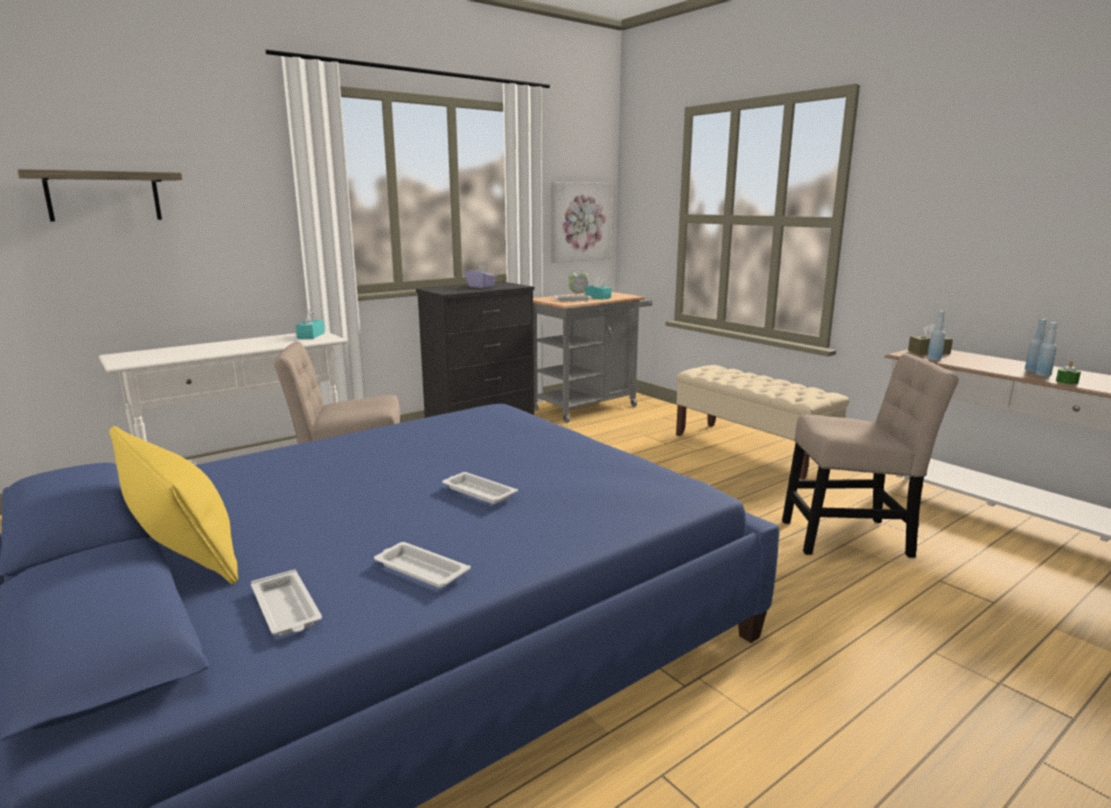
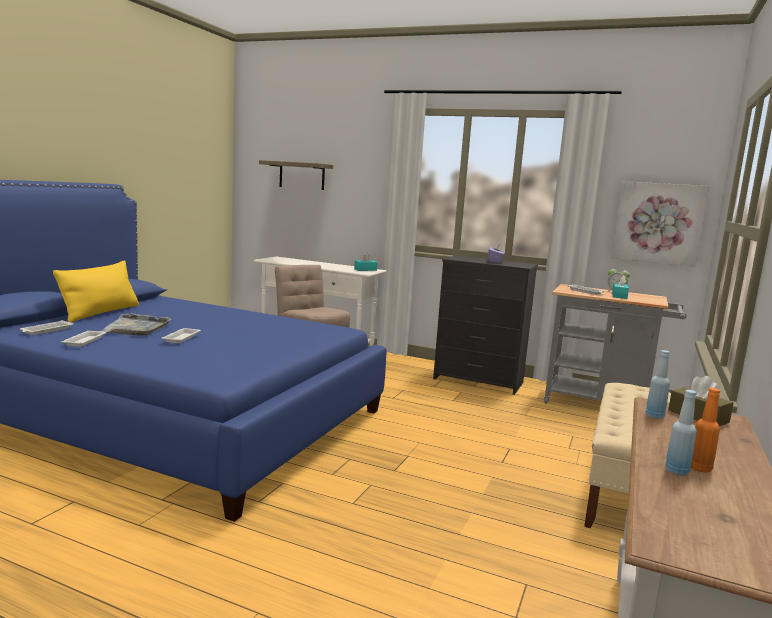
camera: 60 degrees right, 5 degrees down
beige chair [782,353,959,558] -> none
blue bottle [1025,319,1047,372] -> orange bottle [691,388,720,472]
green candle [1056,360,1081,384] -> none
none -> grey tray [101,313,172,336]

